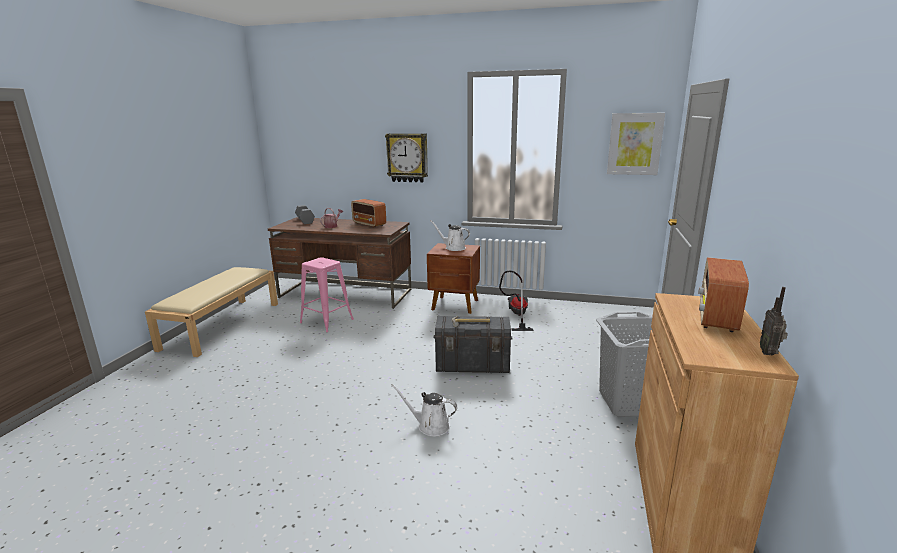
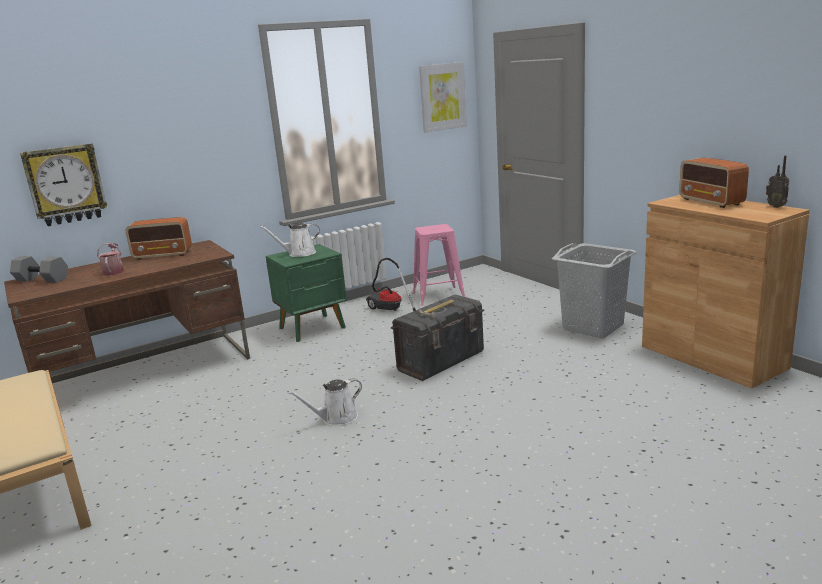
camera: 45 degrees left, 0 degrees up
pink stool [300,257,354,332] -> pink stool moved to [413,224,465,306]
wall clock [385,133,428,183] -> wall clock moved to [20,144,107,226]
white watering can [391,384,457,437] -> white watering can moved to [287,378,362,426]
brown nightstand [427,243,480,314] -> green nightstand [266,244,347,342]

